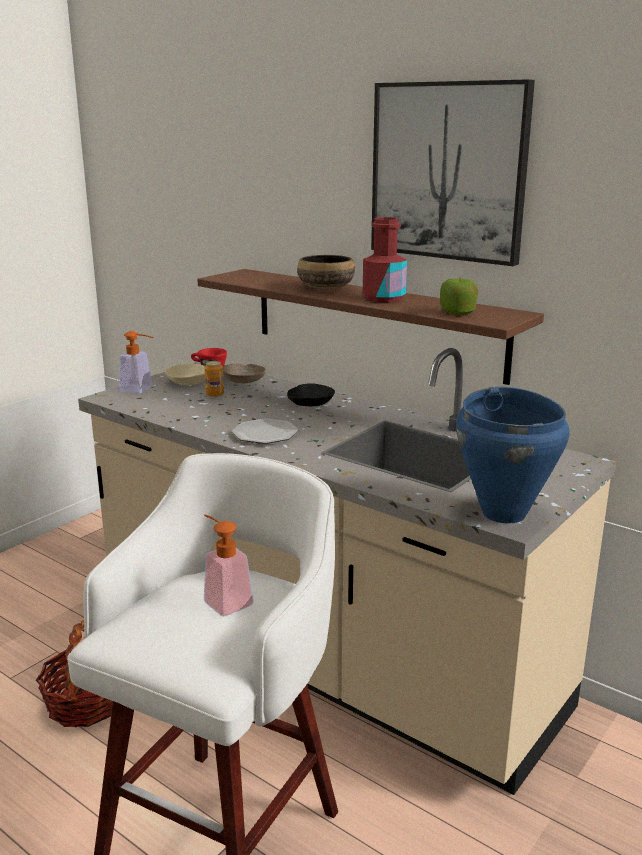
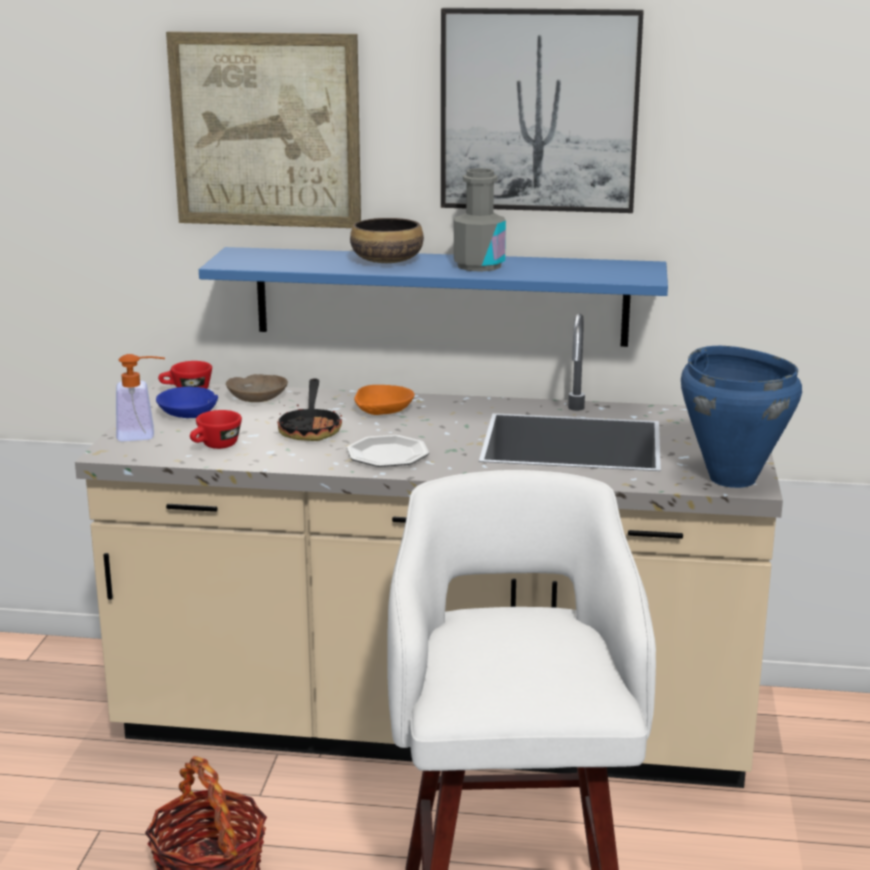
camera: 30 degrees left, 0 degrees up
beige bowl [165,364,205,386] -> blue bowl [156,387,218,418]
brown shelf [197,269,544,385] -> blue shelf [199,247,668,347]
can [204,361,224,397] -> none
soap dispenser [204,514,254,616] -> none
black bowl [287,383,335,407] -> orange bowl [354,385,415,415]
red bottle [363,217,407,302] -> grey bottle [454,168,506,272]
apple [440,277,478,315] -> none
none -> picture [166,31,361,228]
none -> red cup [190,410,242,449]
none -> frying pan [277,378,342,441]

